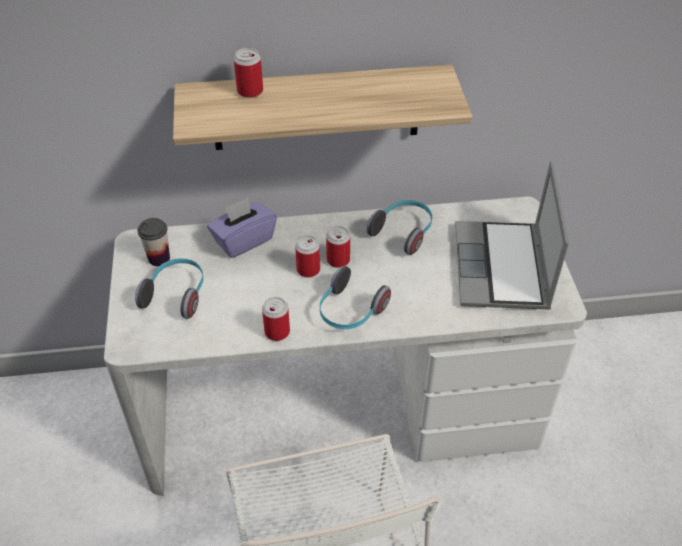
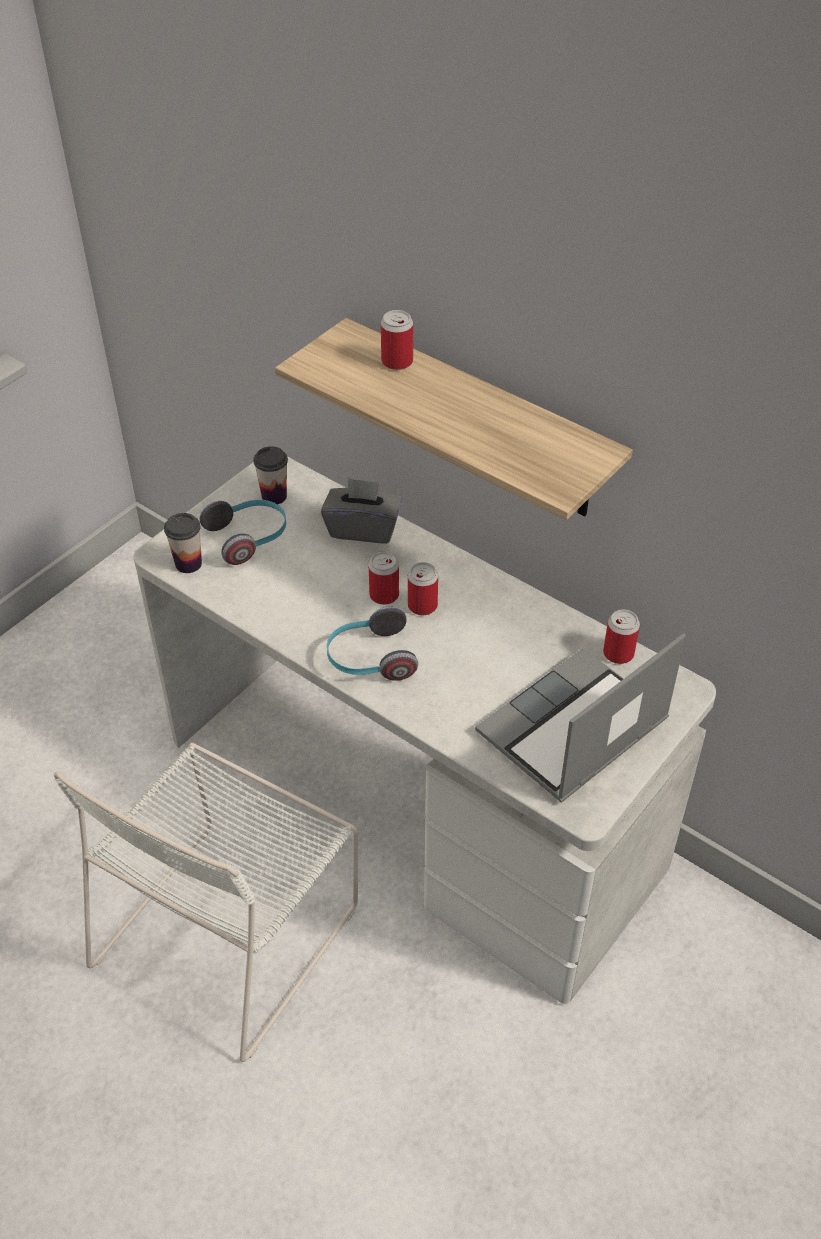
camera: 45 degrees right, 0 degrees up
purple tissue box [207,197,277,258] -> grey tissue box [321,478,402,543]
can [262,297,290,341] -> can moved to [603,609,640,664]
headphones [367,200,432,255] -> none
none -> cup [164,513,202,573]

